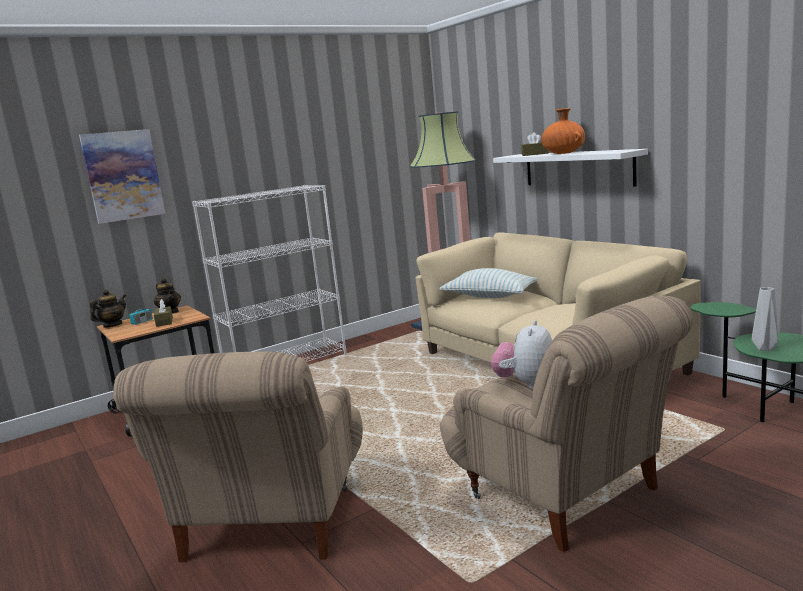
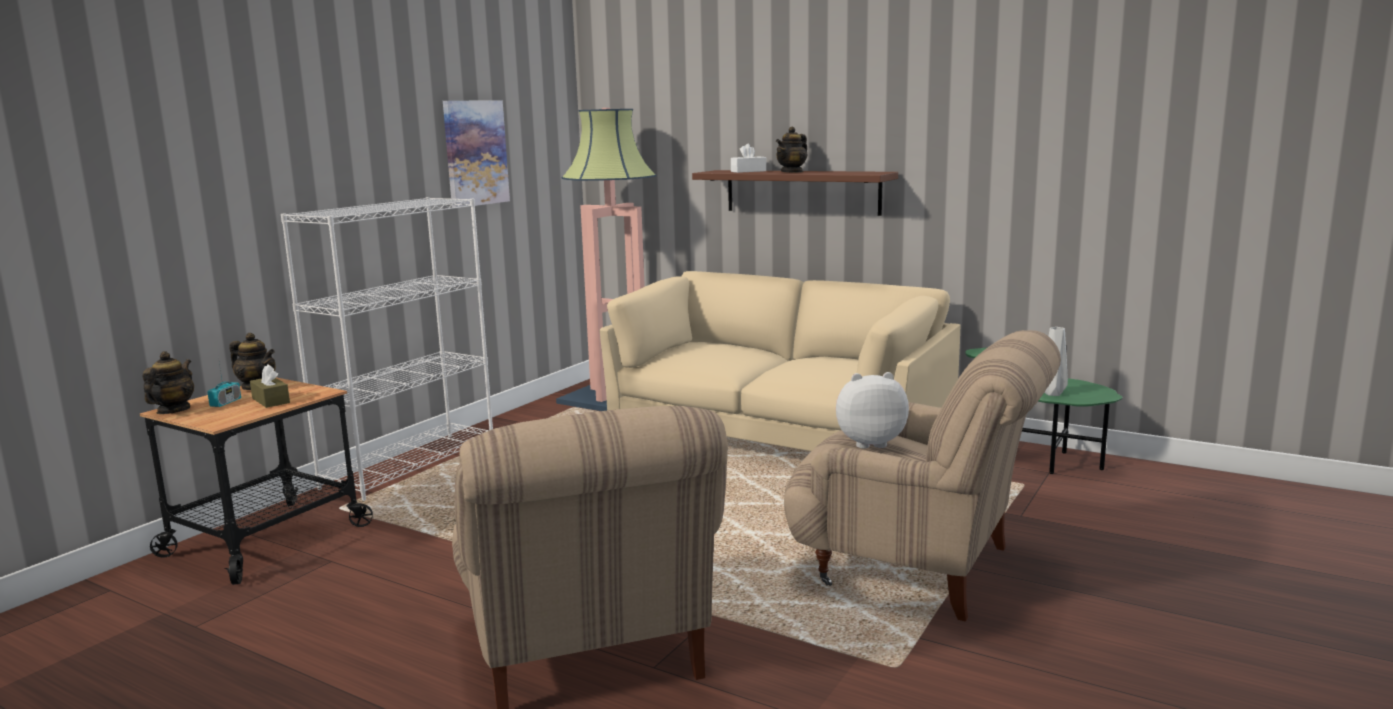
camera: 25 degrees left, 0 degrees up
picture [79,129,165,224] -> picture moved to [443,101,510,208]
pillow [439,268,538,298] -> none
plush toy [491,320,552,389] -> plush toy turned 90 degrees clockwise [836,372,909,448]
white shelf [493,149,648,187] -> brown shelf [692,170,898,216]
brown tissue box [521,132,549,156] -> white tissue box [731,144,766,173]
orange vase [541,108,585,154] -> teapot [776,127,808,173]

